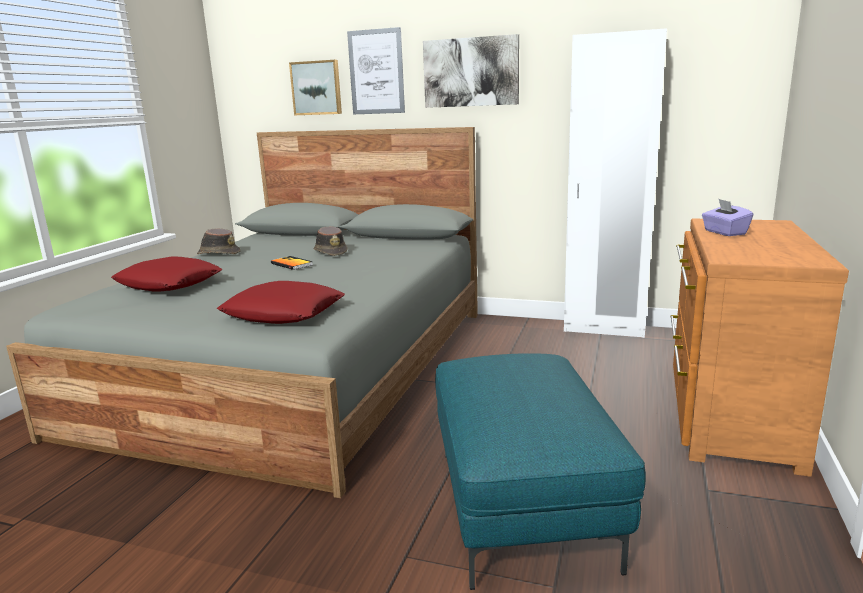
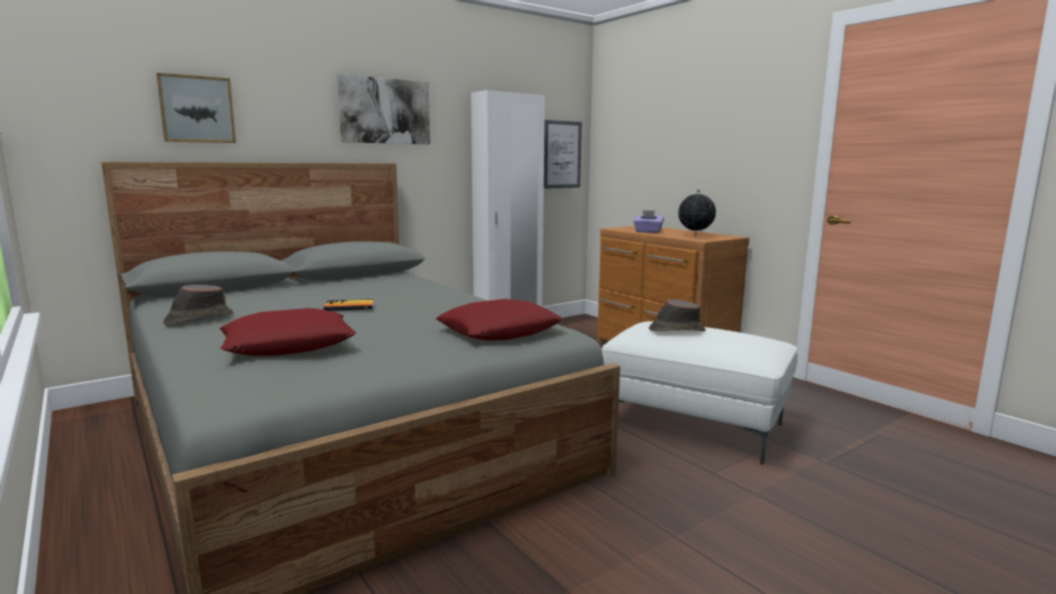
camera: 55 degrees left, 5 degrees down
brown hat [313,226,348,256] -> brown hat moved to [649,300,705,332]
picture [347,27,405,114] -> picture moved to [544,120,582,189]
turquoise ottoman [435,353,646,590] -> white ottoman [602,321,798,465]
none -> globe [678,189,716,235]

